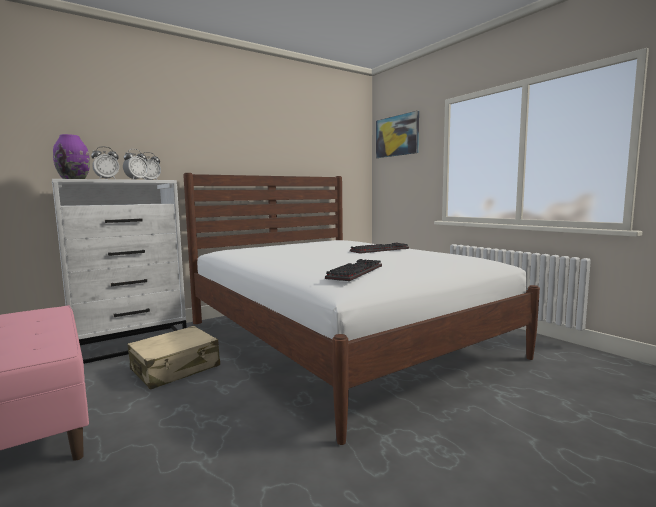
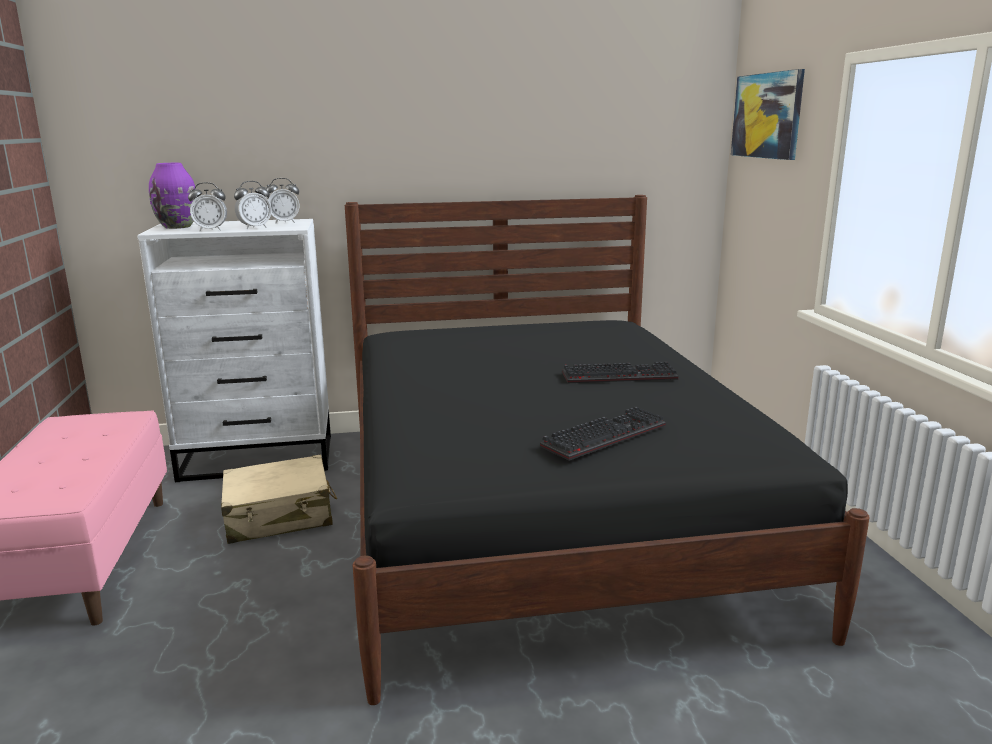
camera: 25 degrees right, 10 degrees up
white bed [183,173,540,445] -> black bed [345,195,870,705]
keyboard [325,259,382,281] -> keyboard moved to [540,406,666,460]

